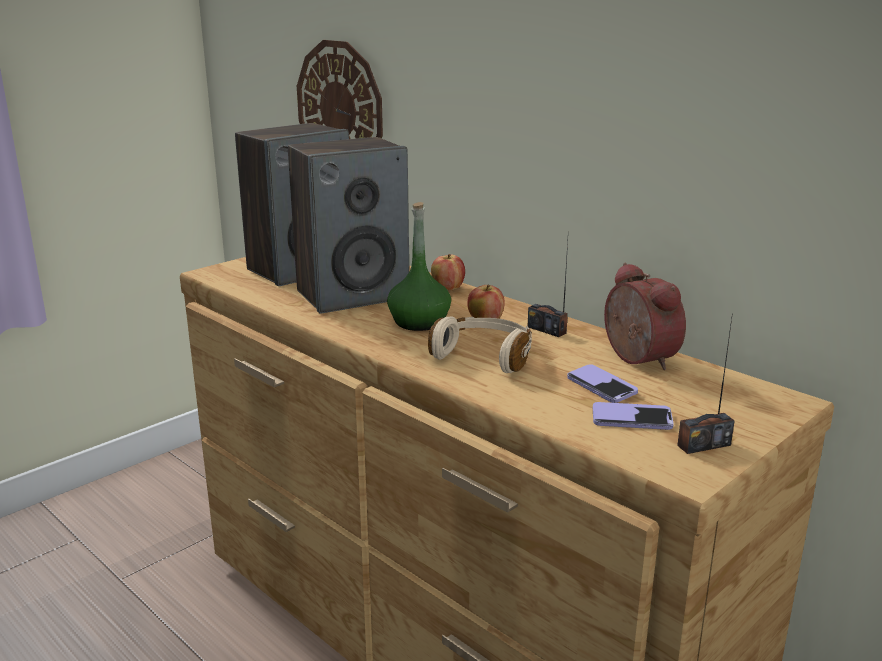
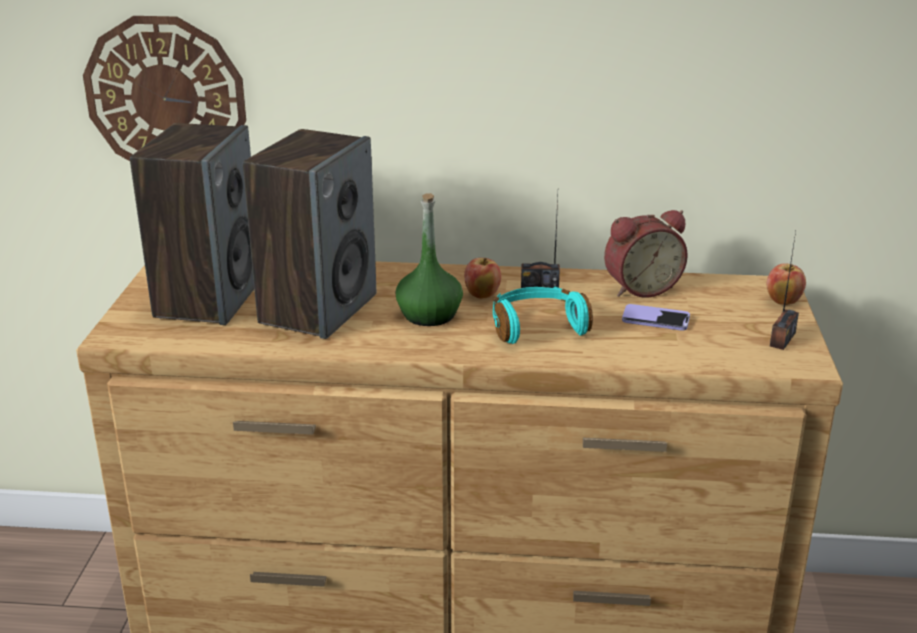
camera: 40 degrees left, 5 degrees up
beige headphones [428,316,532,373] -> turquoise headphones [493,287,593,344]
apple [431,254,465,291] -> apple moved to [767,263,806,305]
phone [593,402,674,430] -> none
alarm clock [604,263,686,370] -> alarm clock turned 135 degrees clockwise [604,210,688,298]

